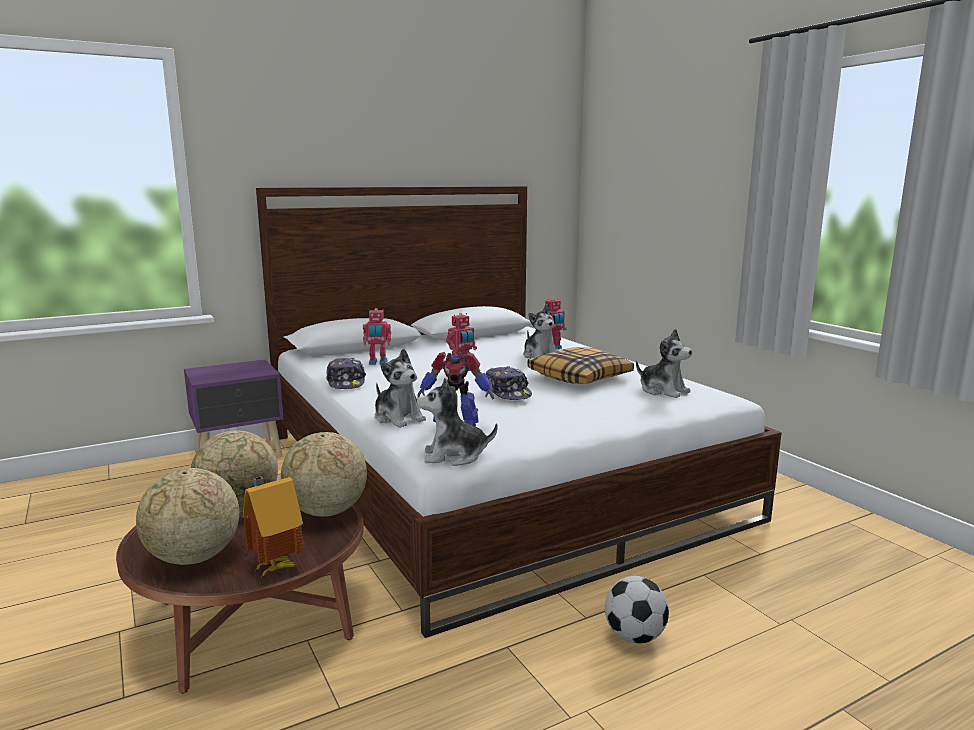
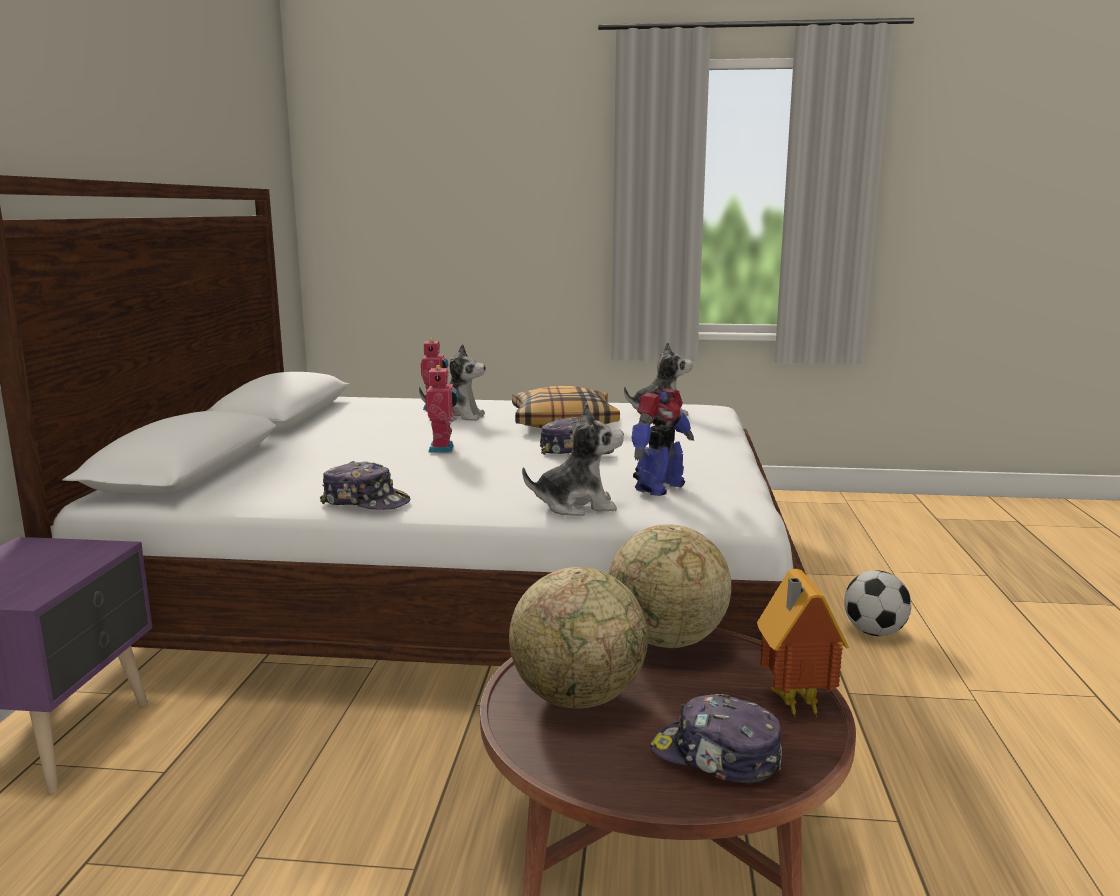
camera: 55 degrees left, 0 degrees up
globe [136,468,239,565] -> cap [650,694,782,783]
toy robot [363,308,391,365] -> none
plush toy [416,378,498,466] -> none

